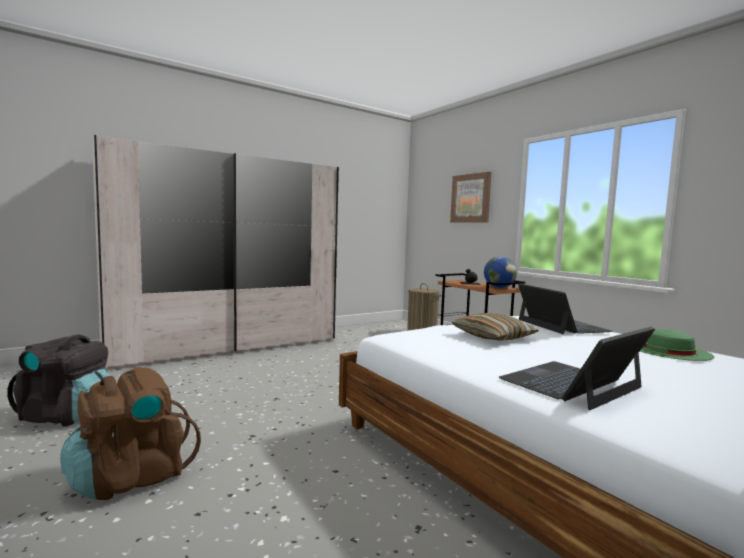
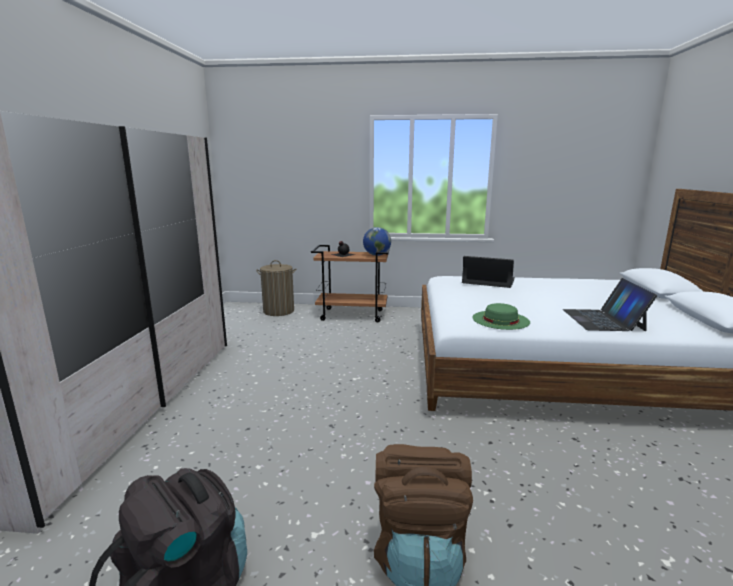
camera: 50 degrees left, 10 degrees up
picture [450,172,491,223] -> none
pillow [451,313,539,341] -> none
green hat [640,329,714,361] -> green hat moved to [472,303,530,330]

